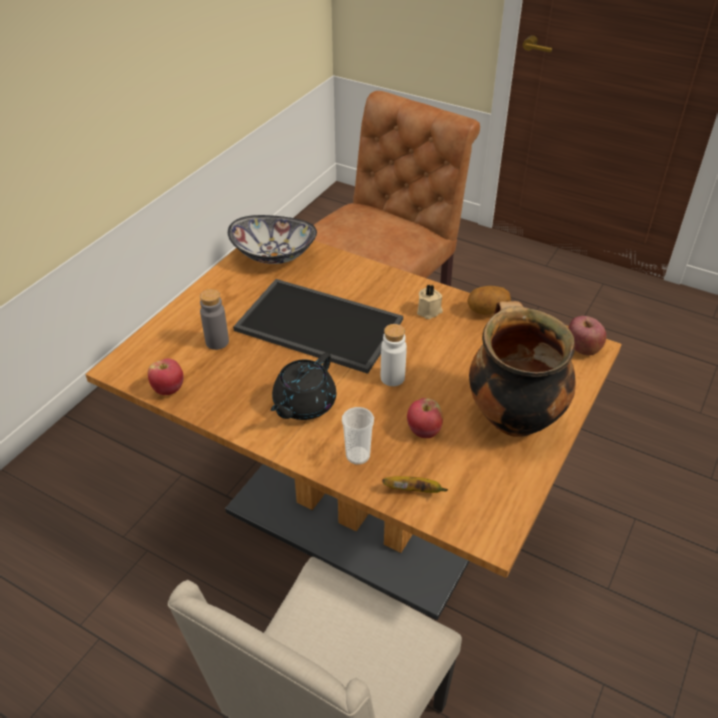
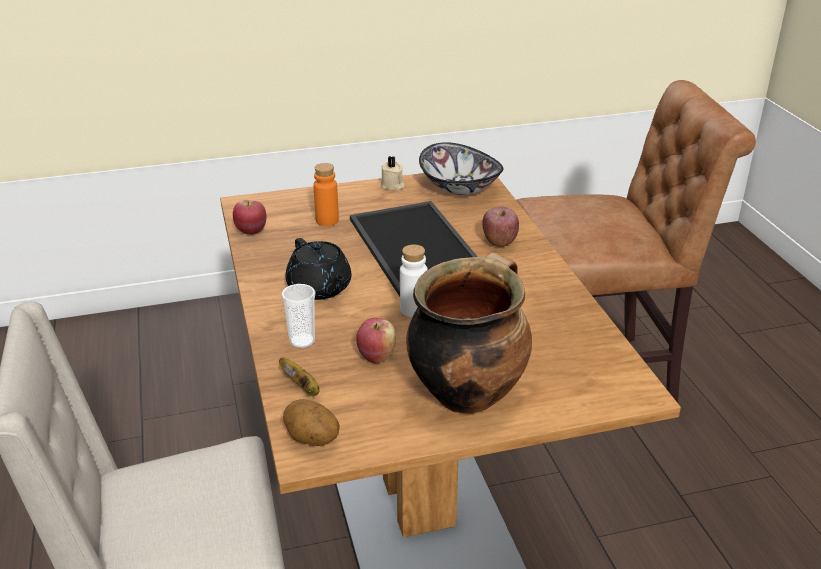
camera: 45 degrees right, 10 degrees down
grey bottle [200,289,229,350] -> orange bottle [313,163,339,226]
black teapot [271,353,336,420] -> black teapot turned 105 degrees counterclockwise [286,238,352,300]
beige candle [417,285,443,319] -> beige candle moved to [381,156,405,190]
potato [467,286,511,315] -> potato moved to [283,399,340,446]
apple [568,316,606,355] -> apple moved to [482,207,519,247]

